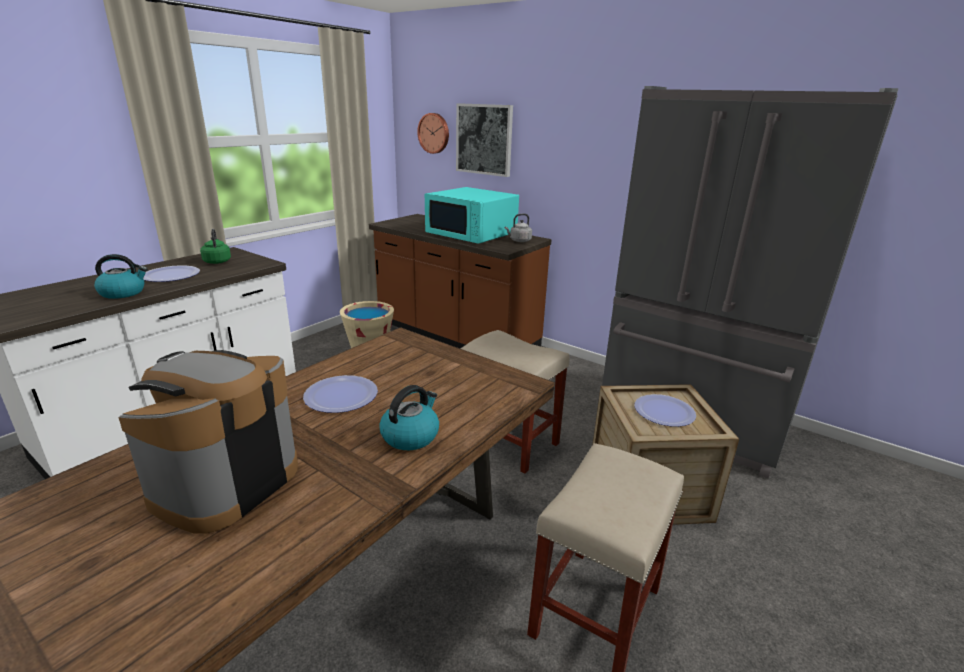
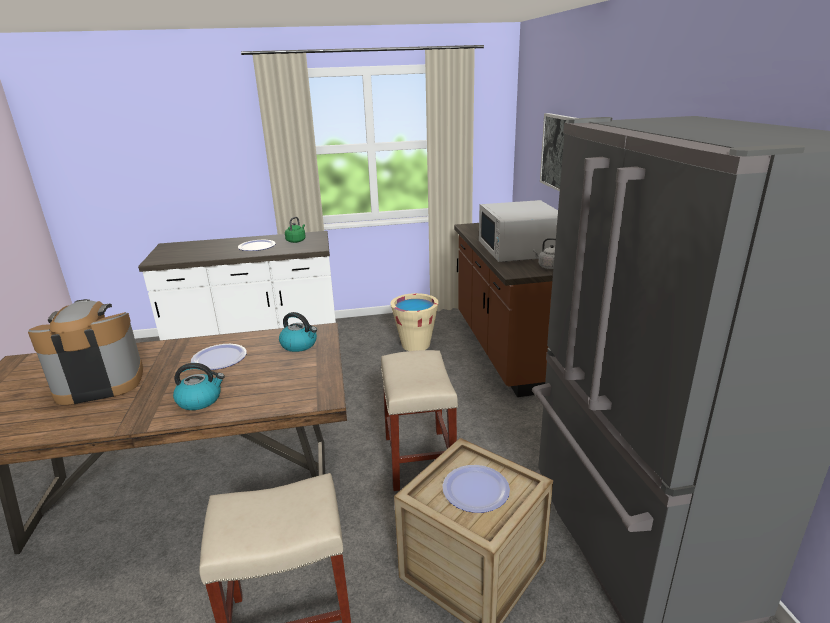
camera: 45 degrees right, 0 degrees up
kettle [94,254,148,299] -> kettle moved to [279,312,317,352]
wall clock [417,113,449,154] -> none
turquoise microwave [425,187,519,244] -> white microwave [479,200,558,262]

